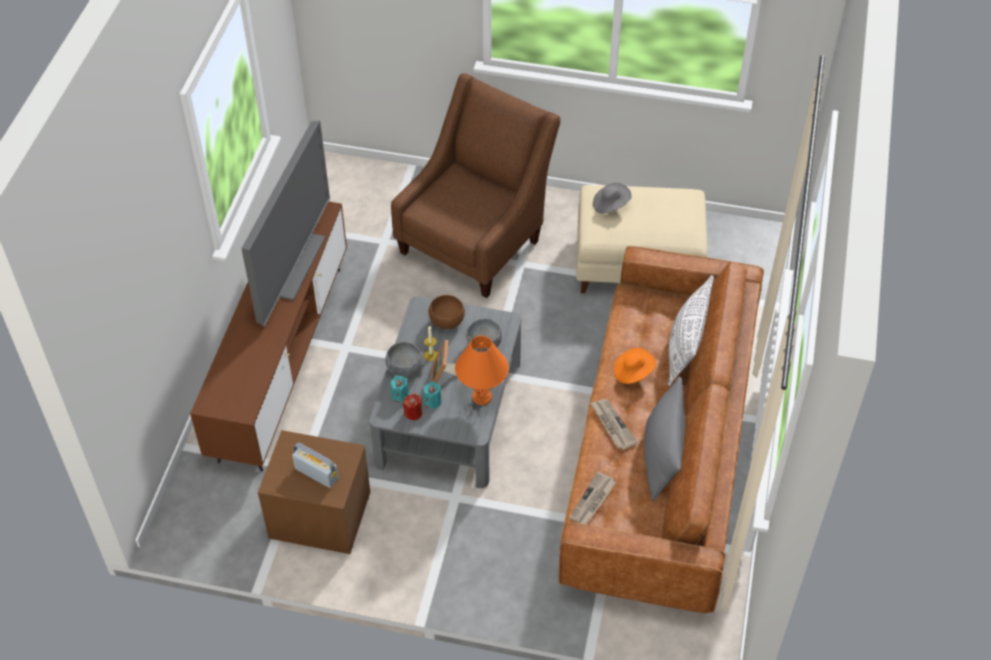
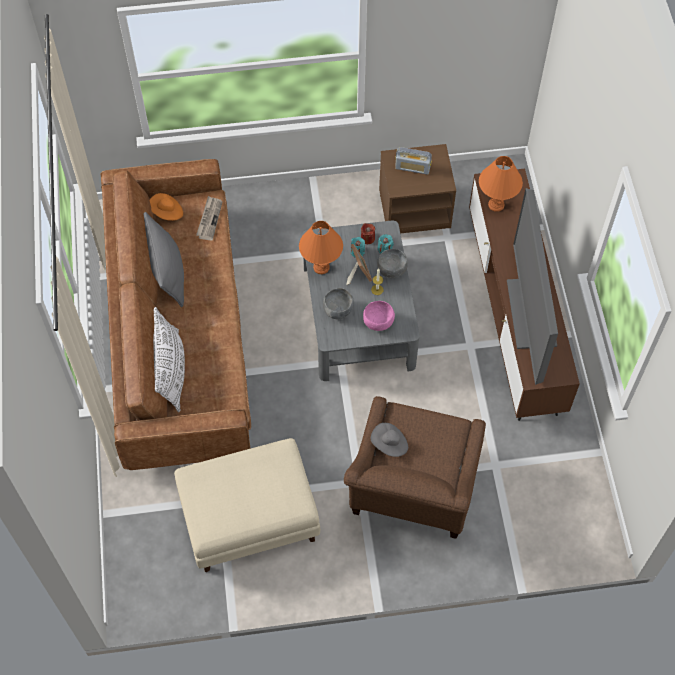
camera: 160 degrees right, 10 degrees up
brown bowl [428,295,465,329] -> pink bowl [363,301,395,331]
newspaper [591,399,638,450] -> none
grey hat [593,183,632,214] -> grey hat moved to [371,423,408,457]
orange hat [614,348,656,384] -> orange hat moved to [149,193,183,221]
none -> orange table lamp [479,156,523,212]

